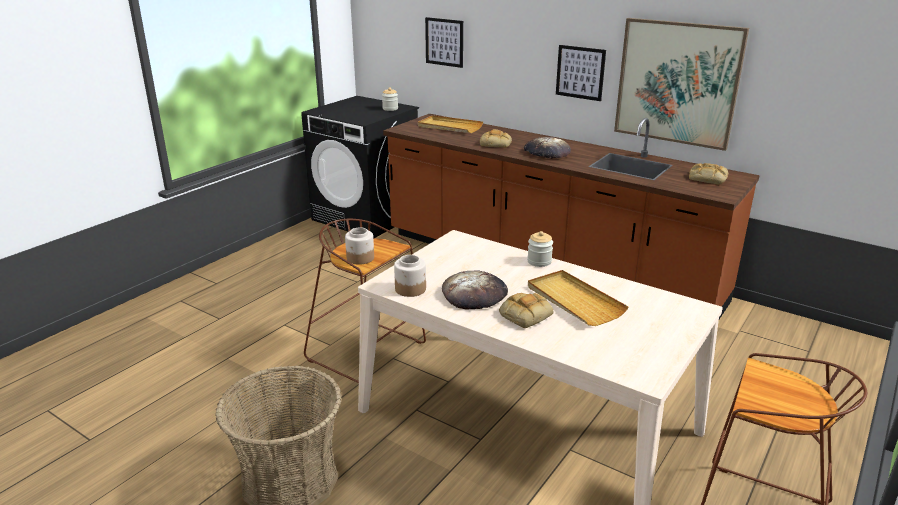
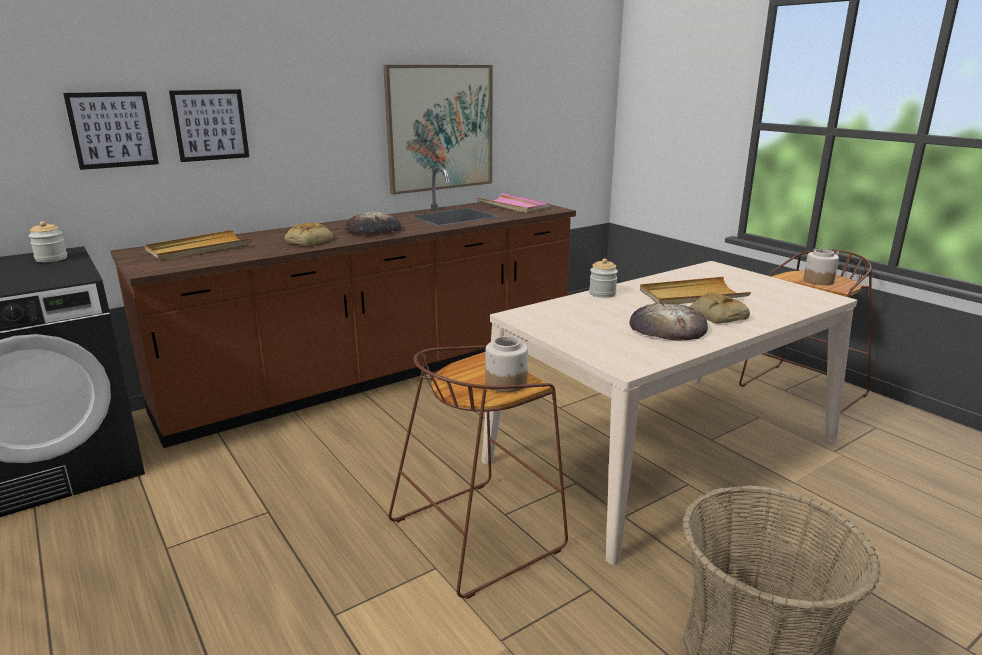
camera: 70 degrees left, 5 degrees down
jar [394,255,426,297] -> jar moved to [803,249,839,285]
picture [556,45,606,101] -> picture moved to [169,89,249,162]
bread [689,163,728,184] -> pink tray [476,193,550,213]

